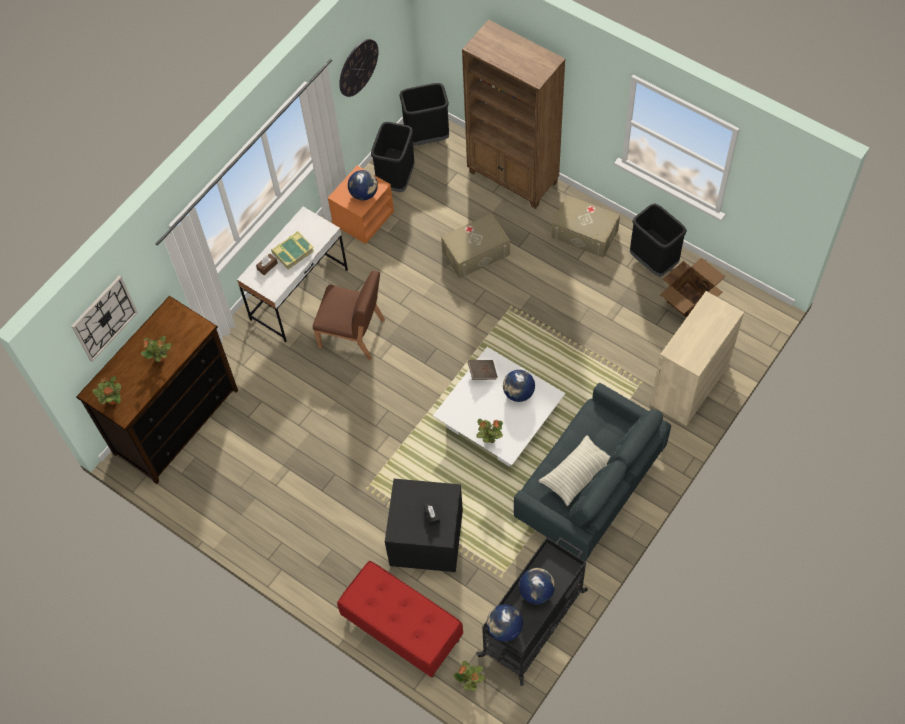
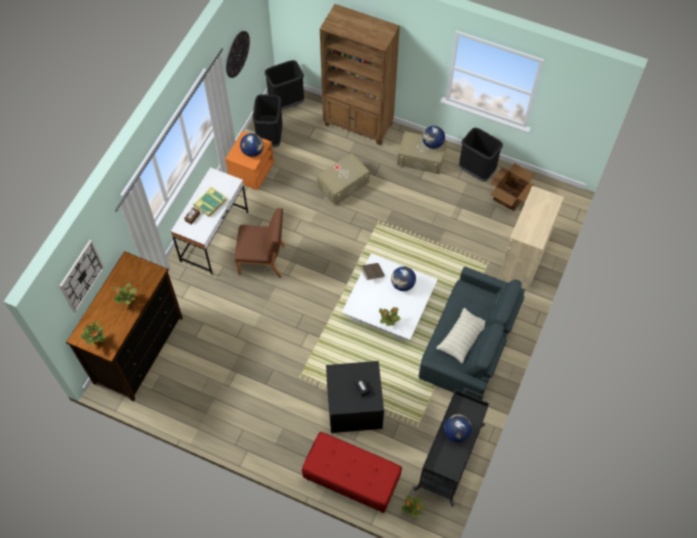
camera: 15 degrees left, 0 degrees up
globe [487,605,523,642] -> globe moved to [422,126,445,149]

